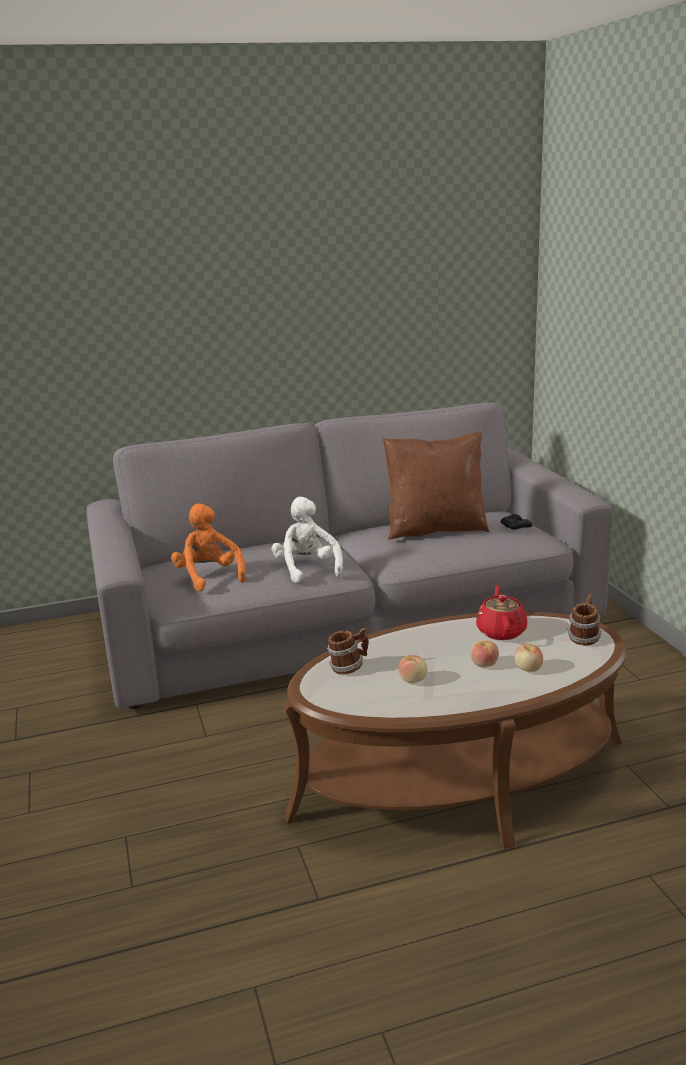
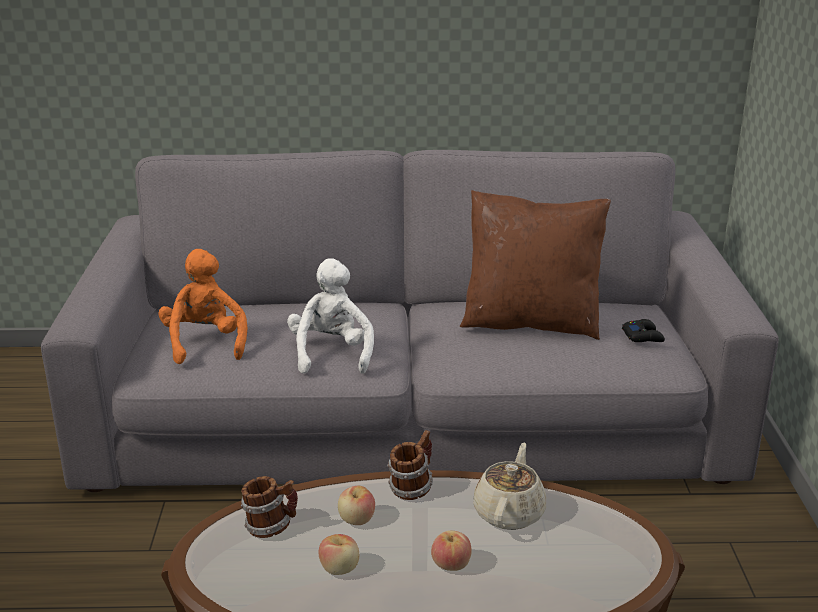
camera: 15 degrees right, 5 degrees up
red teapot [476,585,527,640] -> beige teapot [473,442,546,530]
apple [514,643,543,672] -> apple moved to [338,485,375,525]
mug [567,594,602,646] -> mug moved to [387,430,433,500]

